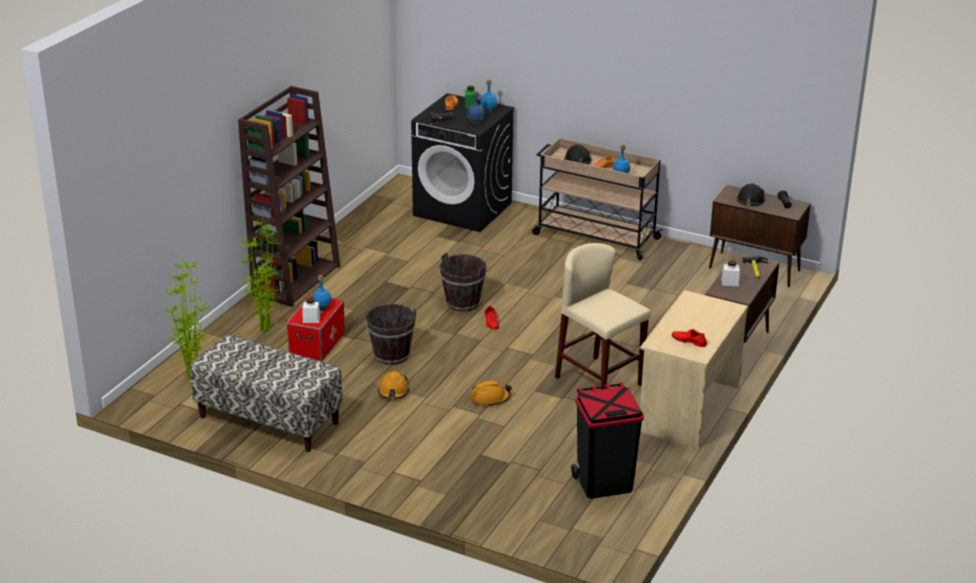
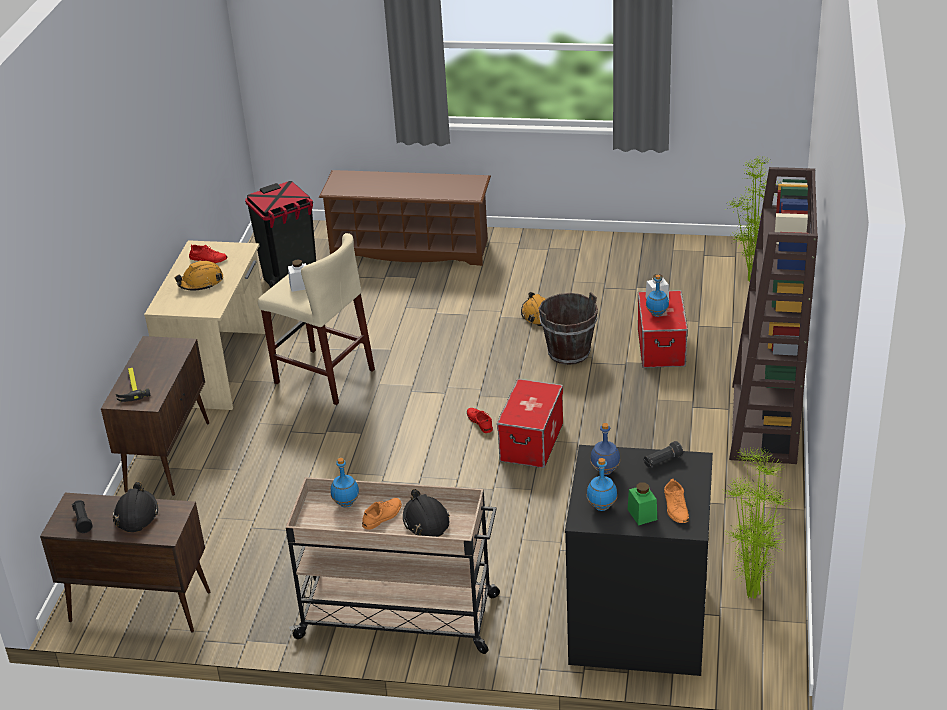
camera: 165 degrees right, 5 degrees up
bench [190,335,343,452] -> none
potted plant [238,217,281,333] -> potted plant moved to [724,447,790,598]
brown bucket [439,252,487,312] -> storage box [497,379,563,468]
orange hard hat [471,381,512,407] -> orange hard hat moved to [175,261,223,291]
white jar [721,260,740,286] -> white jar moved to [288,260,306,292]
none -> brown shoe rack [319,170,491,266]

